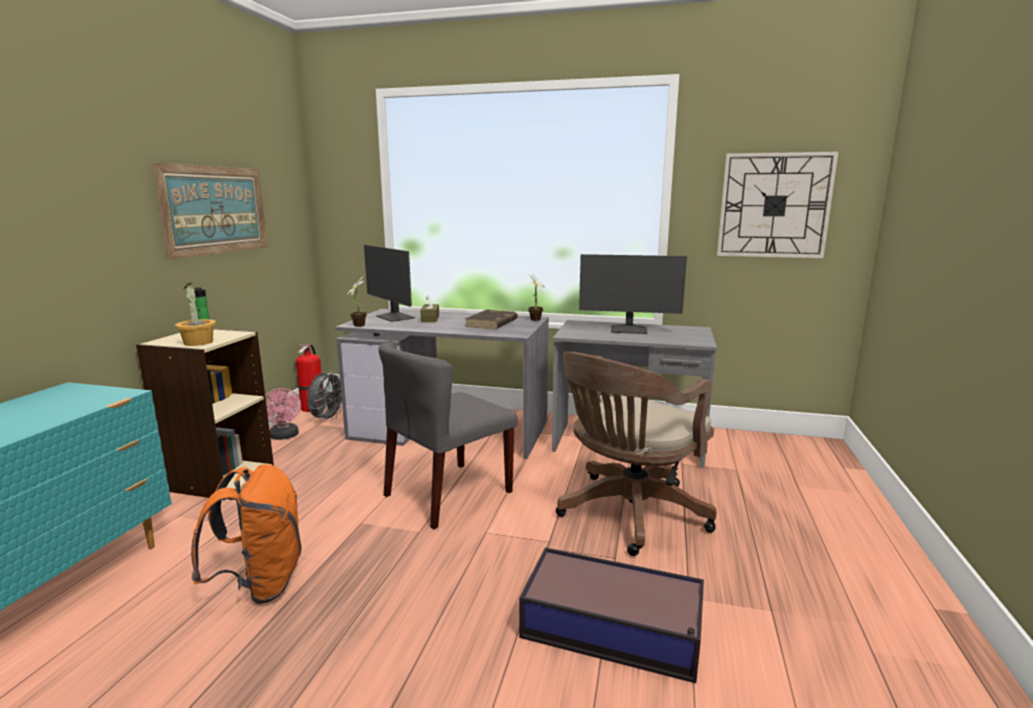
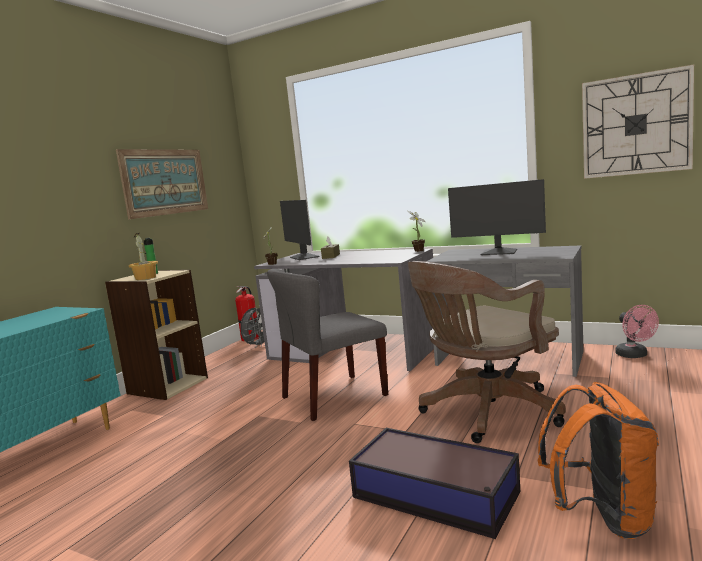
camera: 15 degrees right, 5 degrees down
orange backpack [191,464,302,604] -> orange backpack moved to [538,382,659,539]
pink fan [265,388,301,440] -> pink fan moved to [615,305,659,358]
brown book [465,310,518,329] -> none

